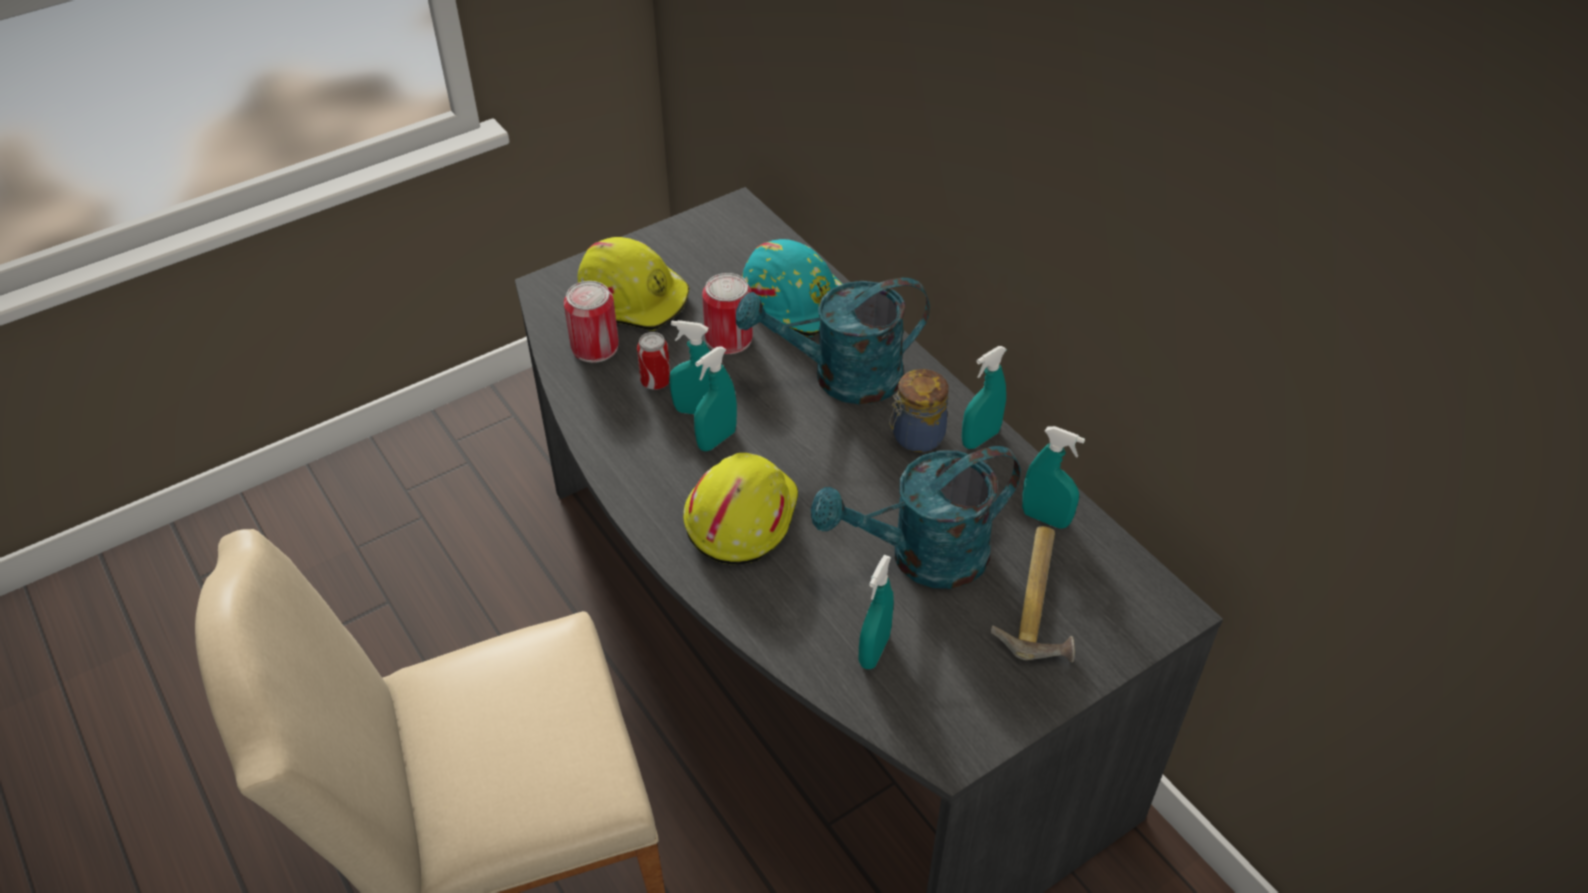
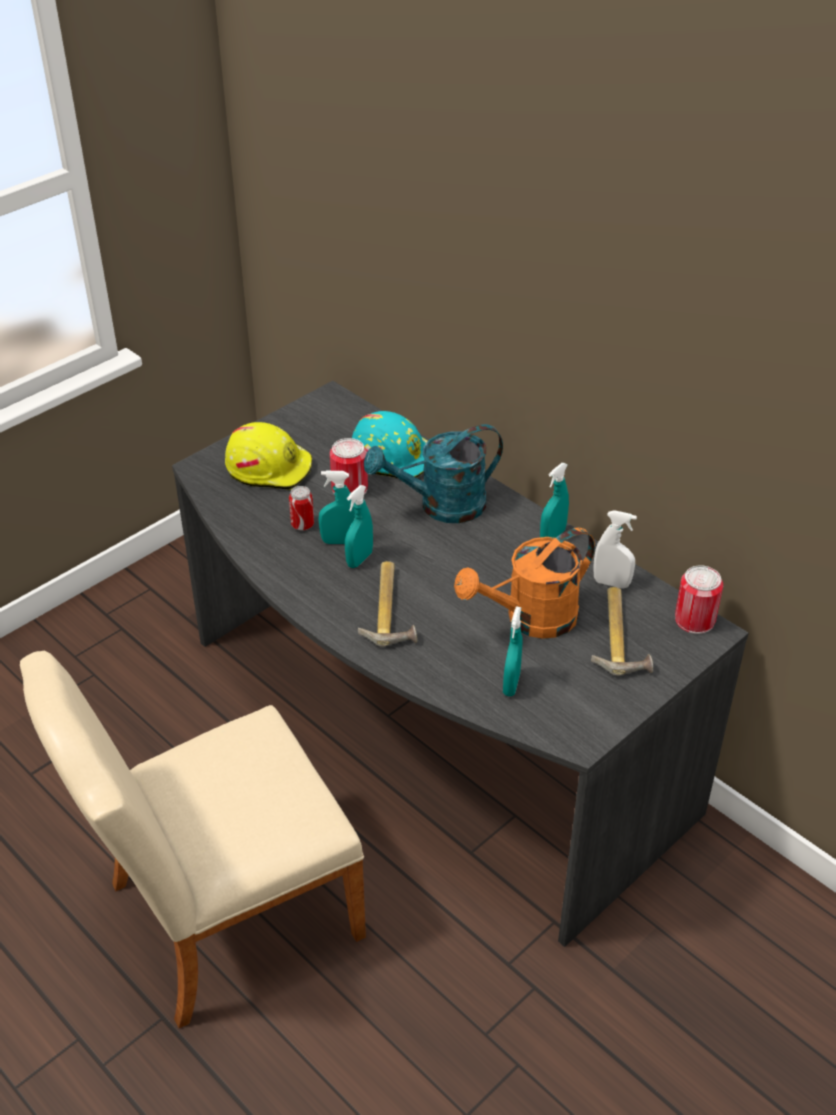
camera: 10 degrees left, 5 degrees down
can [564,281,619,363] -> can moved to [675,565,723,634]
yellow hard hat [683,453,798,565] -> hammer [358,561,417,647]
turquoise watering can [811,446,1021,589] -> orange watering can [454,528,595,639]
jar [889,369,949,452] -> none
turquoise spray bottle [1022,426,1085,529] -> white spray bottle [593,510,637,588]

